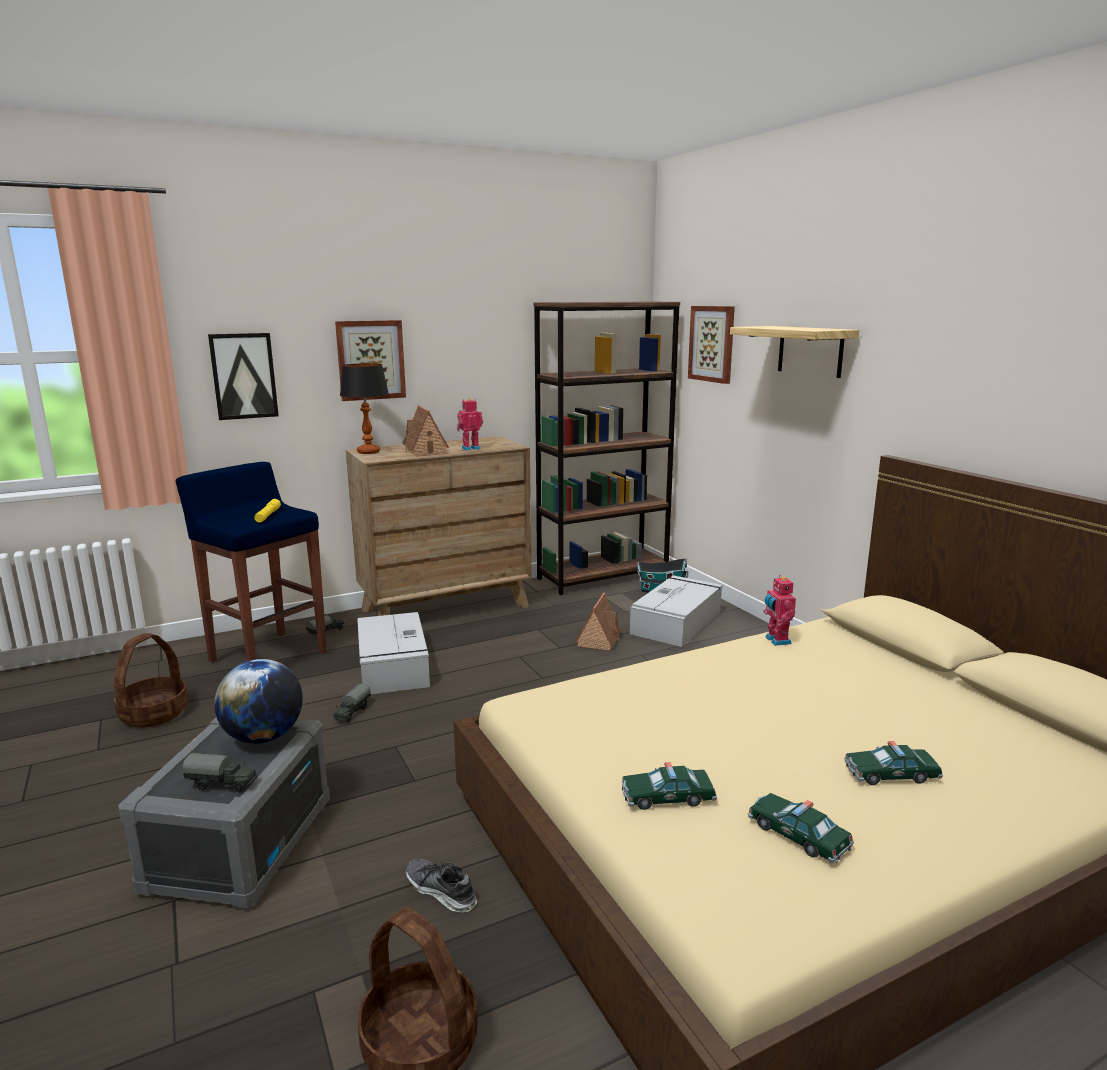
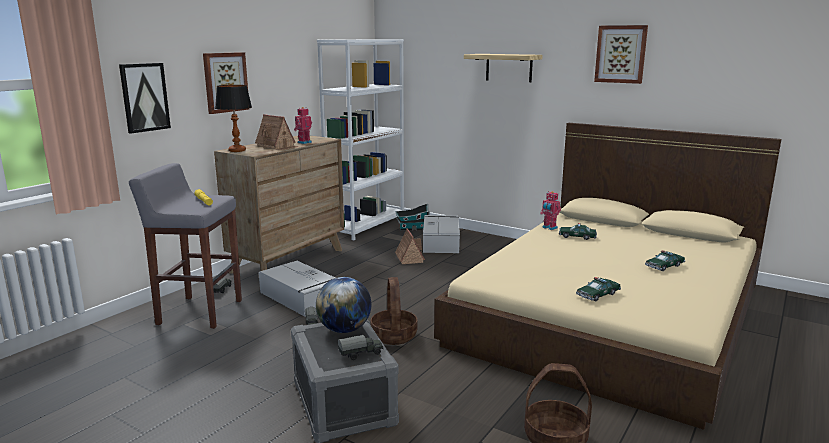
camera: 30 degrees left, 0 degrees up
basket [114,633,188,727] -> basket moved to [370,277,417,345]
blue stool [176,462,327,662] -> grey stool [129,163,242,329]
shoe [406,859,477,912] -> none
brown bookcase [533,302,680,595] -> white bookcase [317,39,404,240]
picture [688,306,735,384] -> picture moved to [594,25,648,84]
toy car [748,793,854,863] -> toy car moved to [559,223,597,240]

